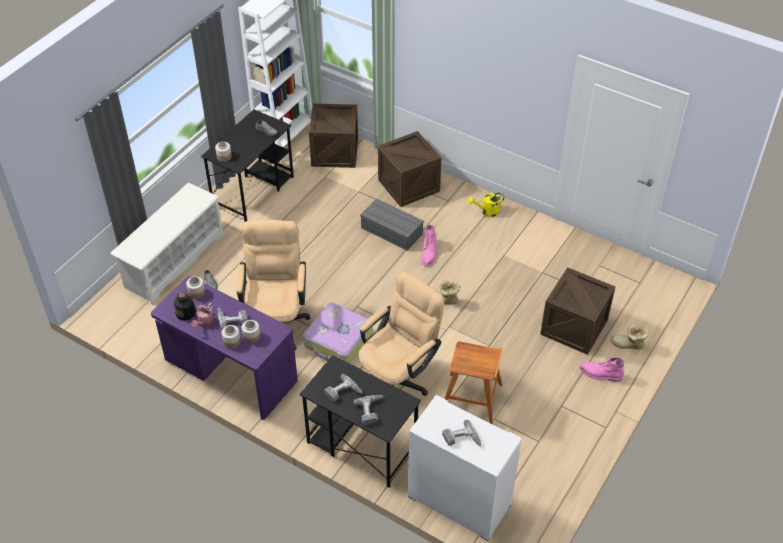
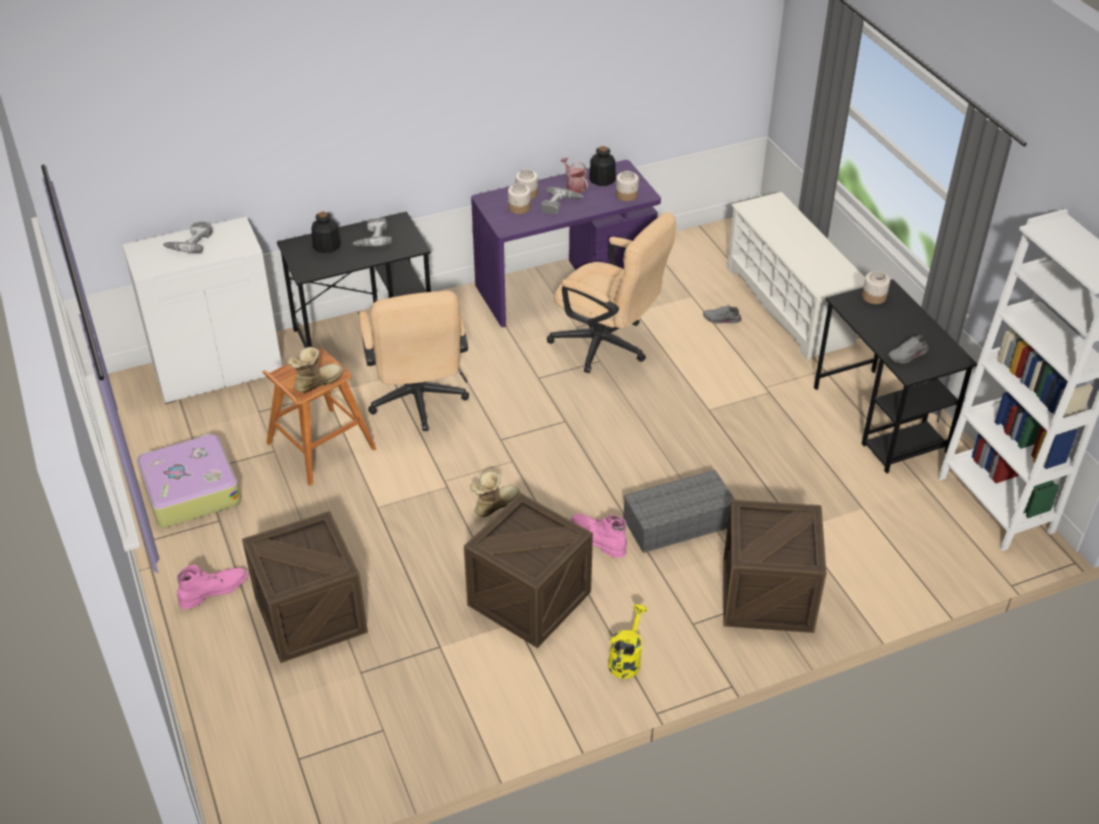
camera: 125 degrees right, 5 degrees down
suitcase [303,303,373,364] -> suitcase moved to [137,433,241,528]
crate [309,103,358,168] -> crate moved to [464,493,593,648]
power drill [354,395,383,425] -> bottle [311,212,341,254]
boot [611,324,650,349] -> boot moved to [287,347,344,393]

